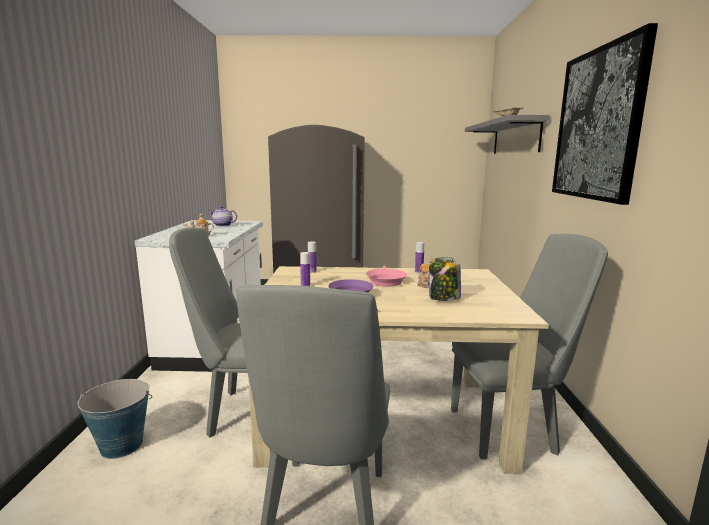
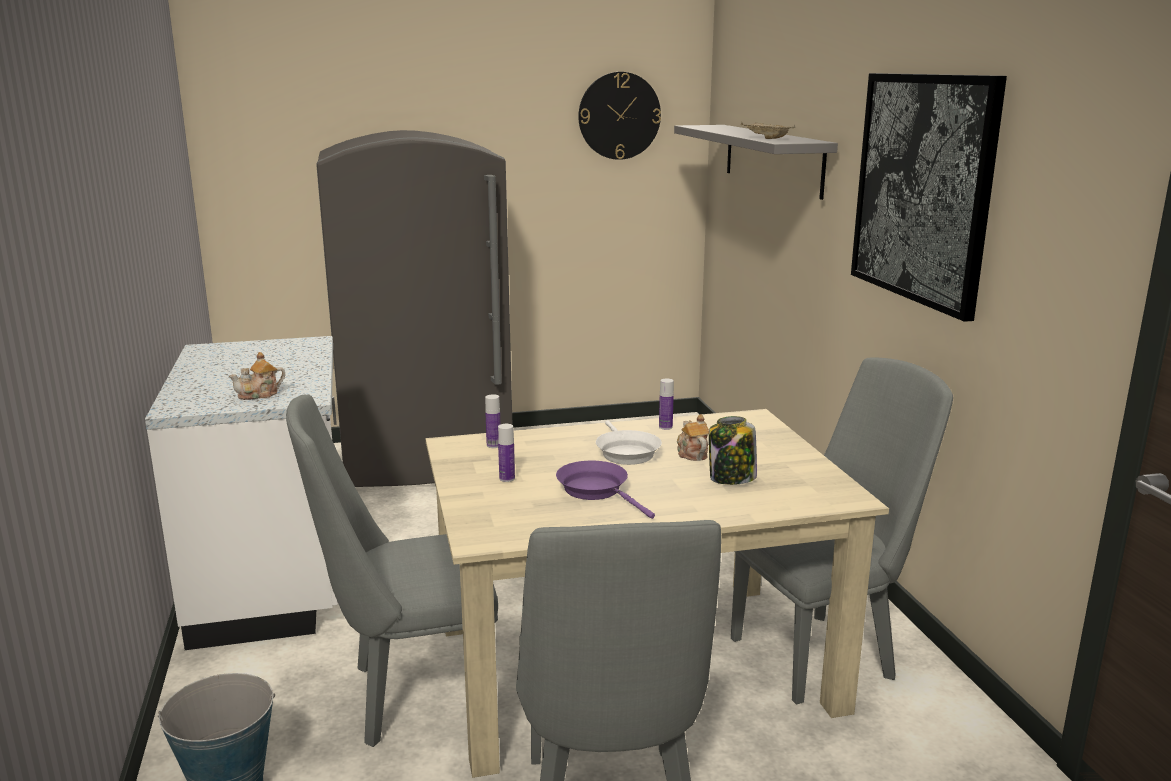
camera: 15 degrees left, 5 degrees up
teapot [208,206,237,227] -> none
pink frying pan [366,266,407,286] -> white frying pan [596,420,662,465]
none -> wall clock [578,72,661,160]

